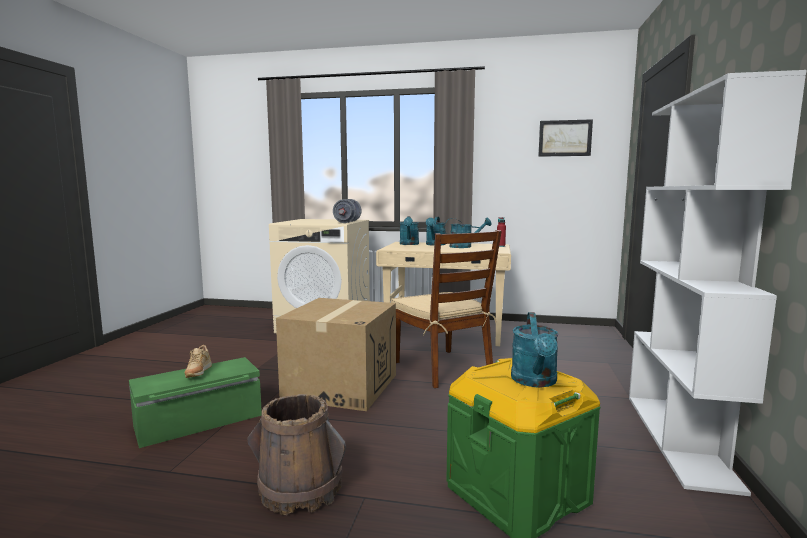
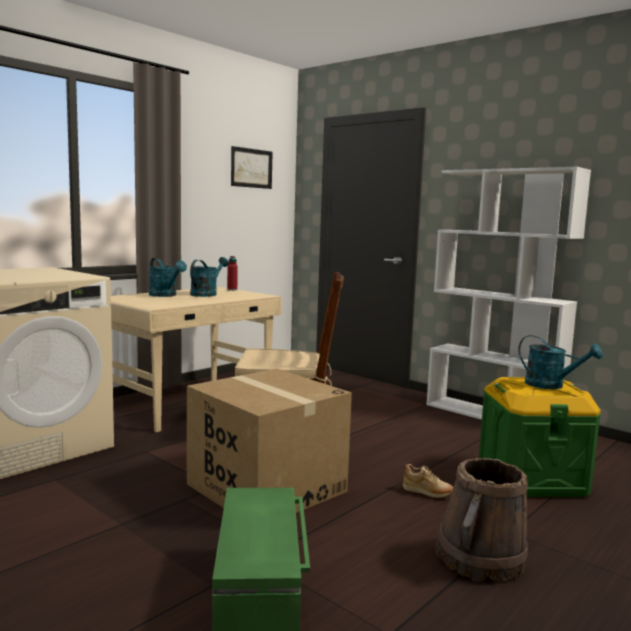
camera: 60 degrees left, 0 degrees up
beige shoe [185,345,212,378] -> beige shoe moved to [403,464,453,498]
grey dumbbell [333,199,361,223] -> none
turquoise watering can [400,216,419,245] -> none

